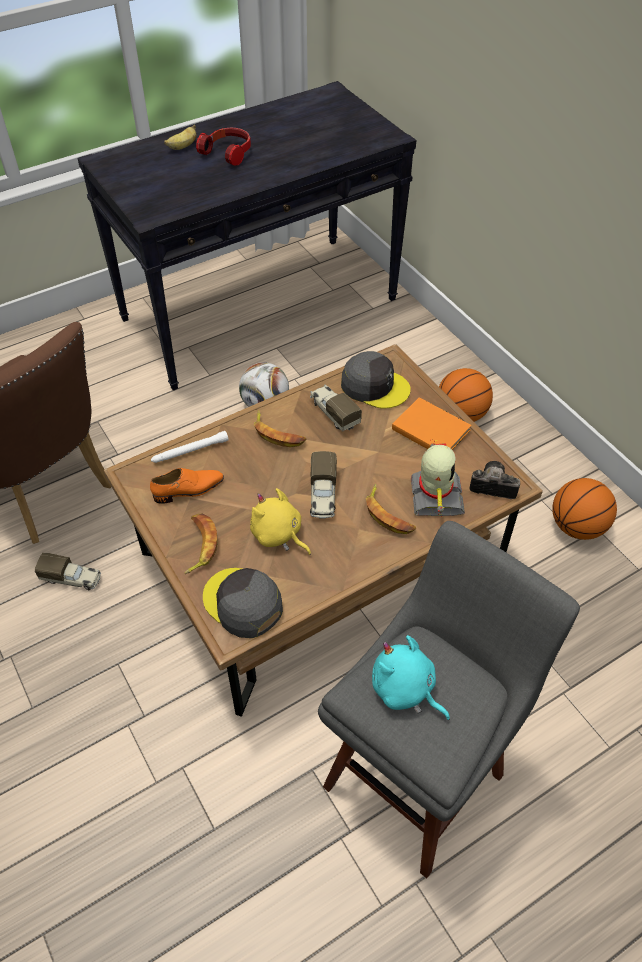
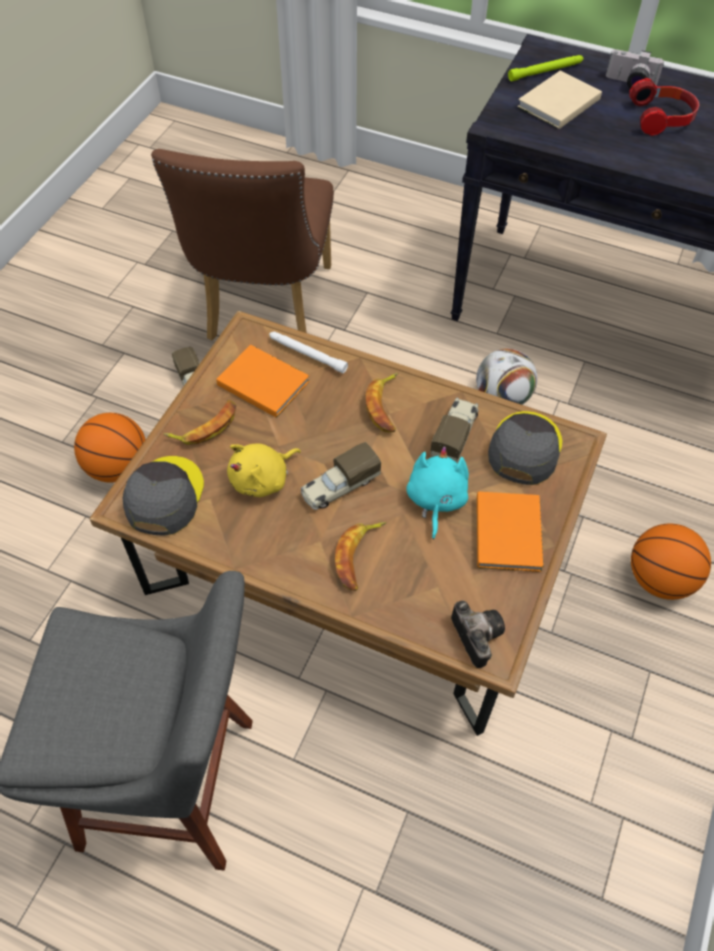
camera: 55 degrees right, 5 degrees up
orange shoe [150,468,224,504] -> orange book [216,345,310,418]
banana [164,125,196,150] -> camera [606,49,664,89]
yellow plush toy [250,488,311,555] -> yellow plush toy turned 135 degrees counterclockwise [227,443,301,497]
grey cap [341,351,411,409] -> grey cap turned 150 degrees counterclockwise [488,411,562,485]
turquoise plush toy [372,635,450,720] -> turquoise plush toy moved to [406,446,469,539]
toy robot [411,440,465,517] -> none
basketball [552,478,617,540] -> basketball moved to [74,413,146,483]
none -> green flashlight [508,55,584,81]
none -> beige book [517,71,602,129]

